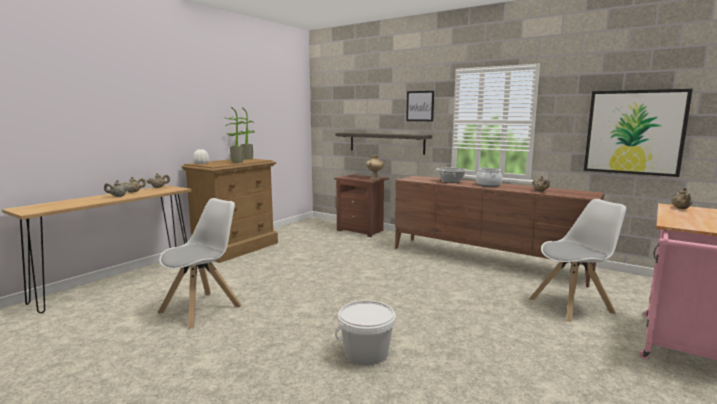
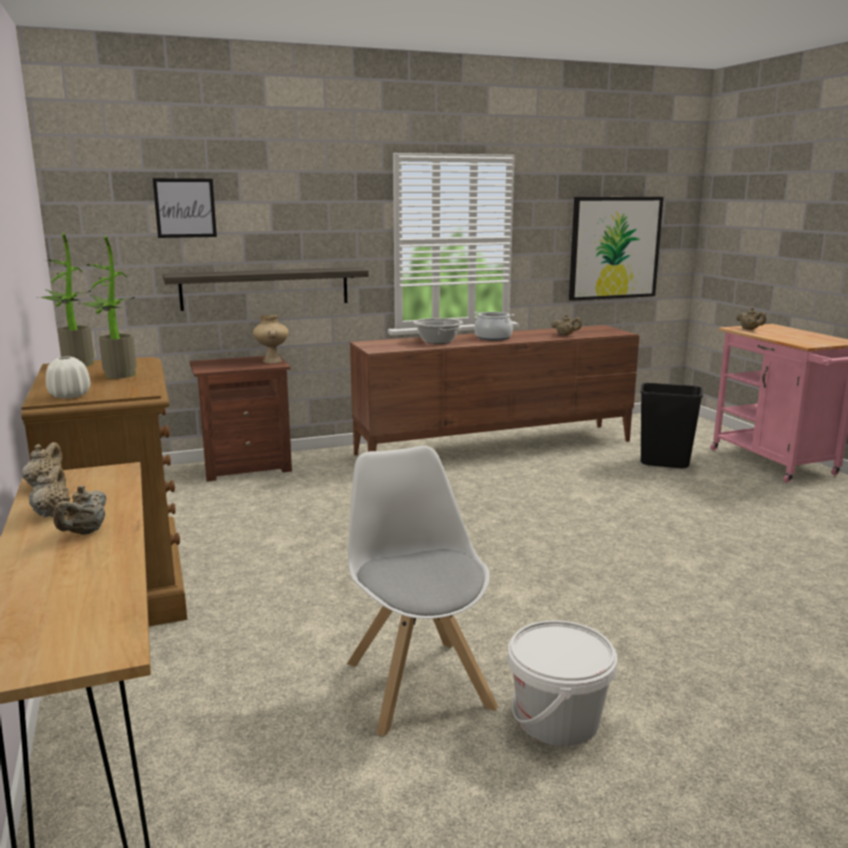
camera: 55 degrees left, 5 degrees up
white bucket [335,300,396,365] -> white bucket moved to [507,620,618,746]
picture [406,91,434,121] -> picture moved to [153,178,217,238]
chair [529,199,626,322] -> black trash can [640,383,703,468]

